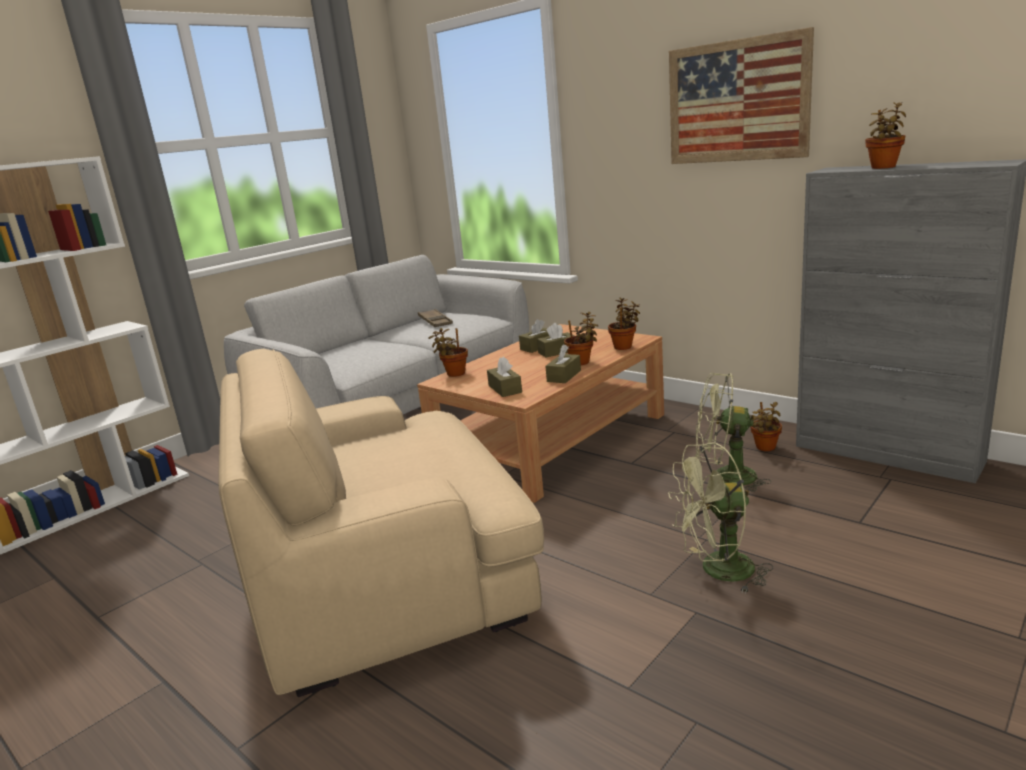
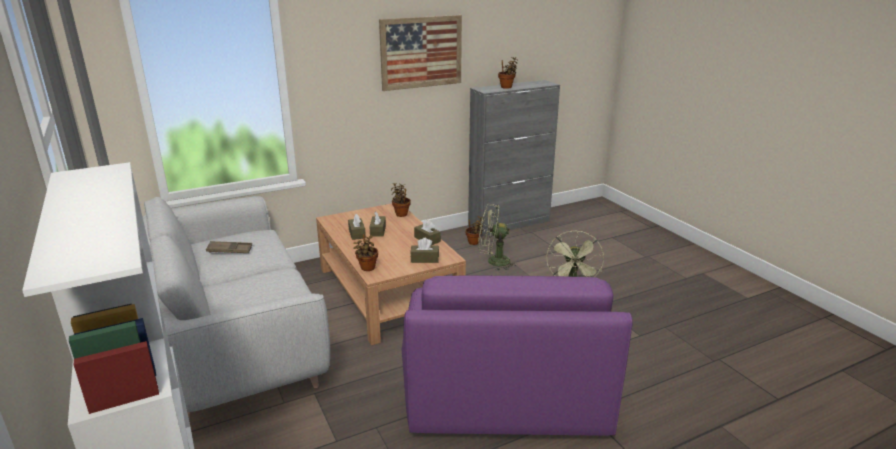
camera: 70 degrees left, 5 degrees up
beige armchair [218,349,544,697] -> purple armchair [402,276,633,436]
potted plant [564,312,599,365] -> none
green fan [696,373,771,492] -> green fan turned 60 degrees clockwise [478,204,517,270]

